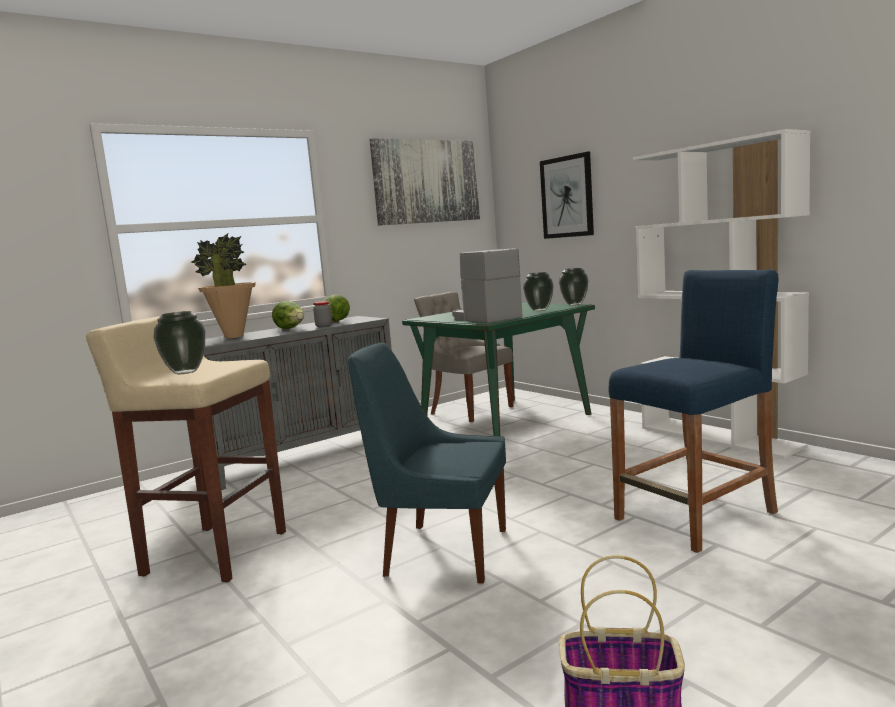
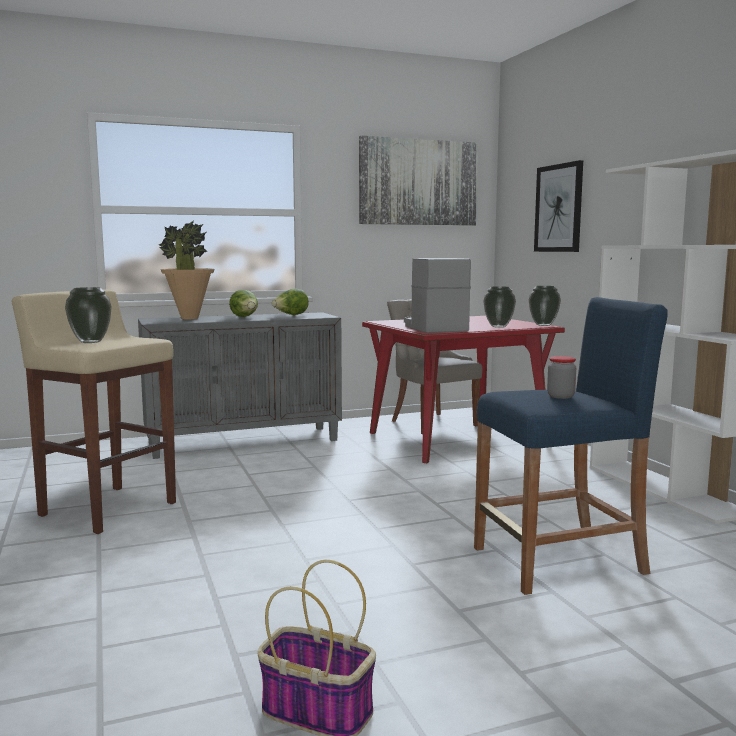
camera: 15 degrees right, 0 degrees up
jar [313,301,332,328] -> jar moved to [547,356,576,399]
blue chair [348,342,506,584] -> none
green dining table [402,303,595,436] -> red dining table [362,316,565,463]

